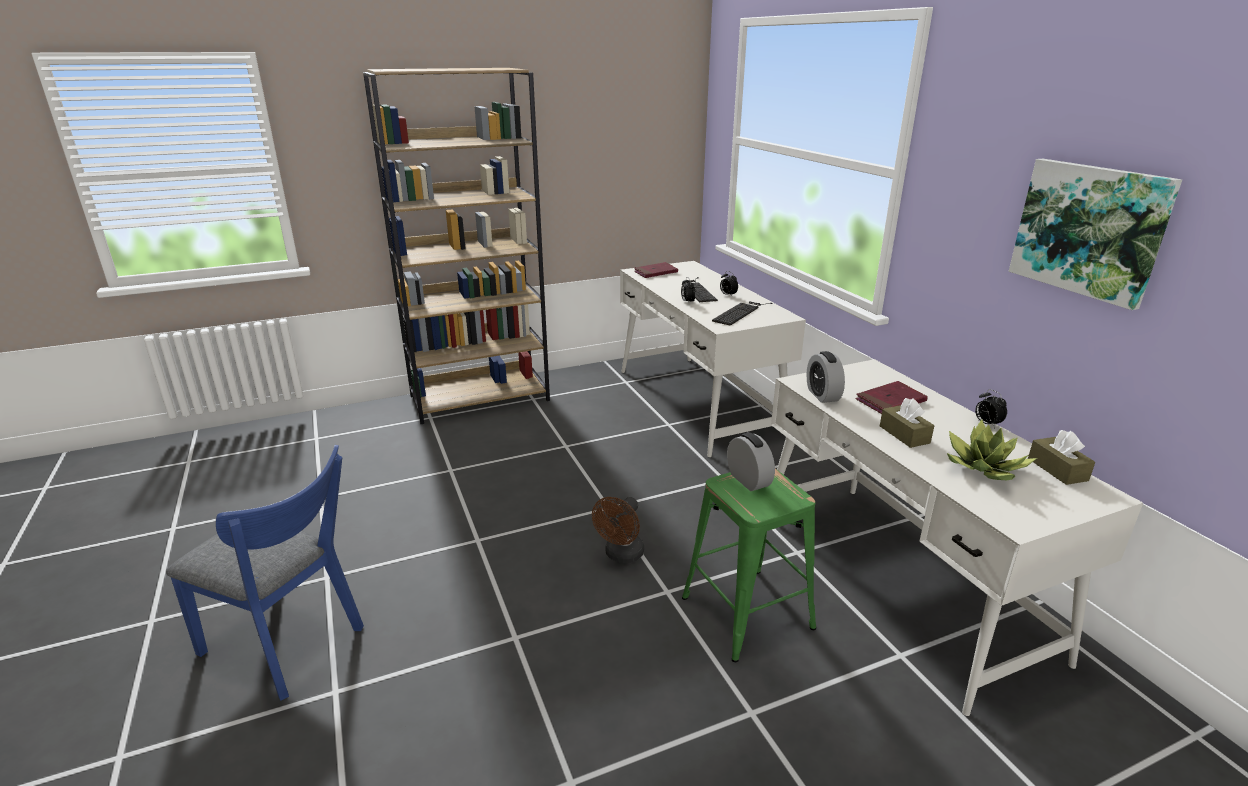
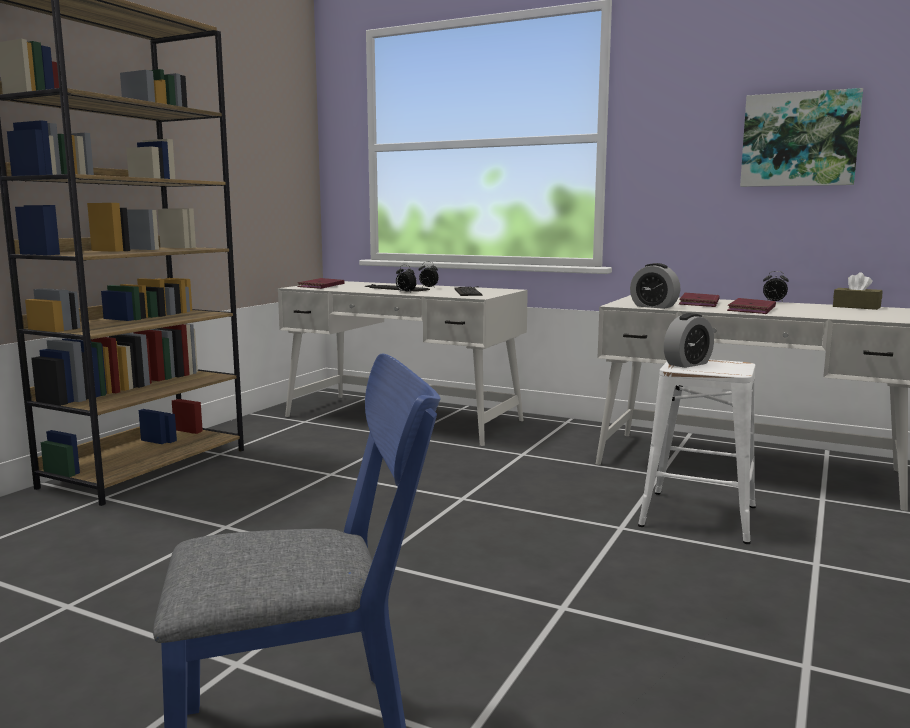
camera: 40 degrees left, 15 degrees down
brown fan [592,497,644,563] -> none
green stool [682,468,816,662] -> white stool [638,359,756,544]
alarm clock [727,433,775,491] -> alarm clock turned 120 degrees clockwise [664,313,714,368]
brown tissue box [880,398,935,448] -> red book [727,298,776,314]
potted plant [947,419,1037,480] -> none

